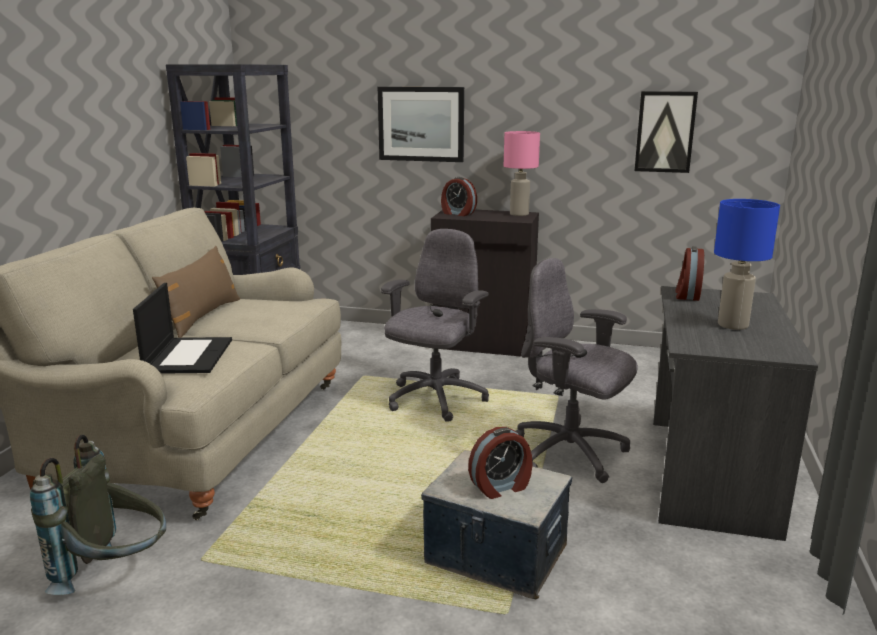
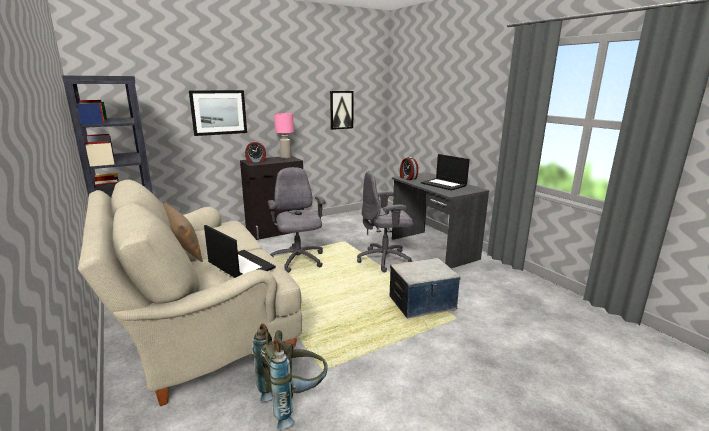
camera: 45 degrees left, 0 degrees up
alarm clock [468,427,533,499] -> none
blue table lamp [714,199,780,330] -> laptop [421,154,470,191]

